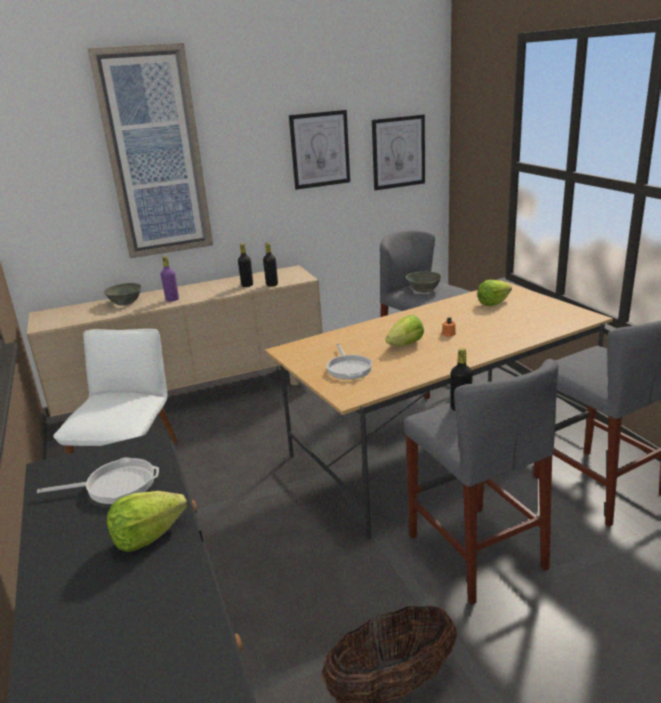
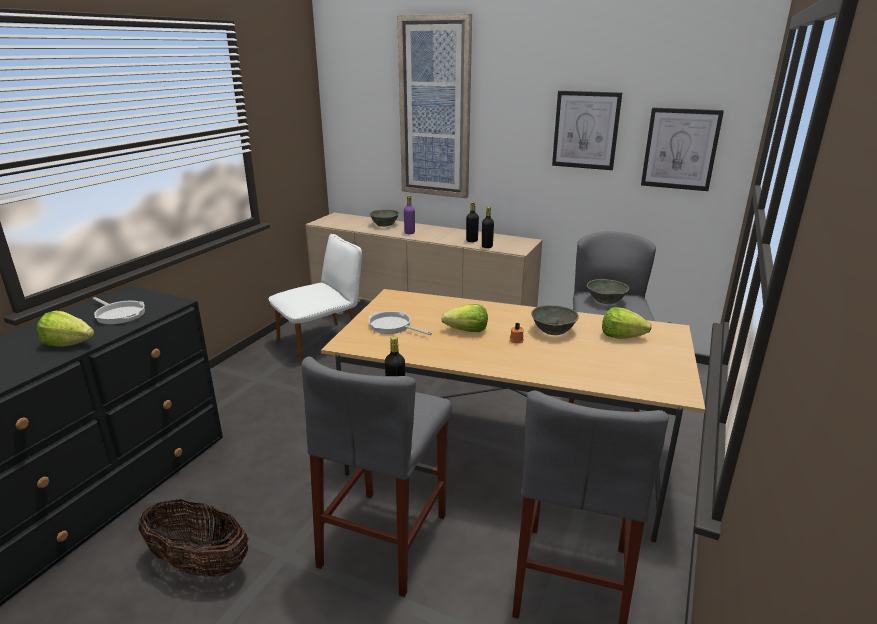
camera: 45 degrees right, 0 degrees up
frying pan [326,344,373,380] -> frying pan turned 90 degrees clockwise [368,311,432,335]
none -> grey bowl [531,305,579,335]

